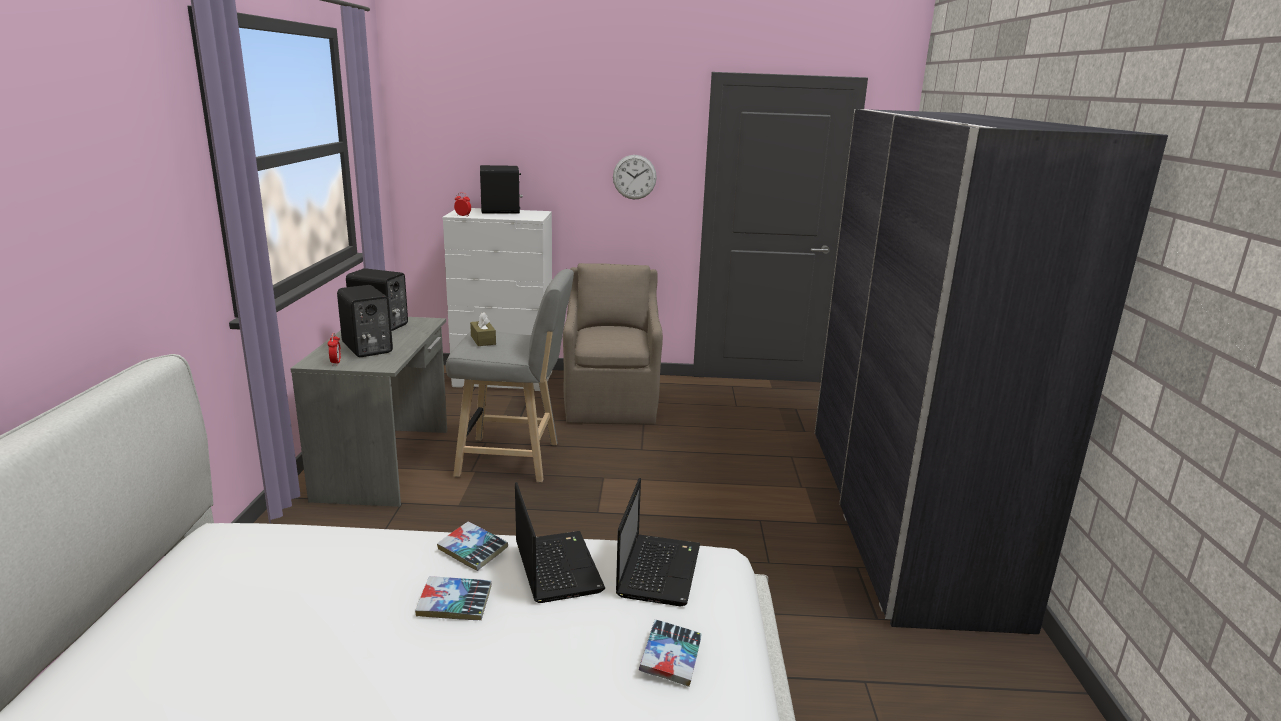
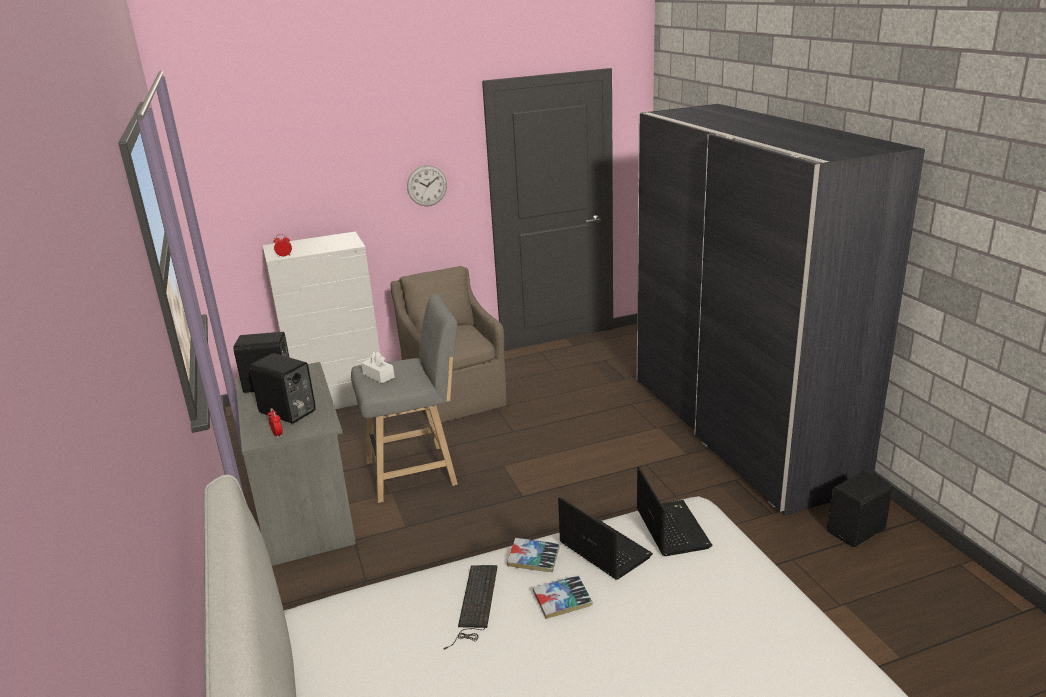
camera: 20 degrees left, 5 degrees up
brown tissue box [470,312,496,346] -> white tissue box [361,351,395,383]
black speaker [480,165,523,214] -> black speaker moved to [827,471,892,547]
book [639,619,702,687] -> none
none -> keyboard [444,565,497,650]

